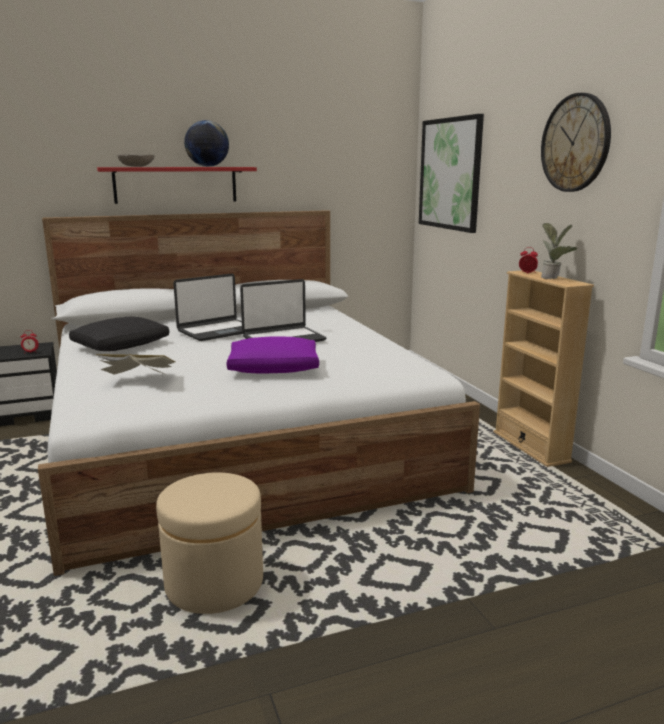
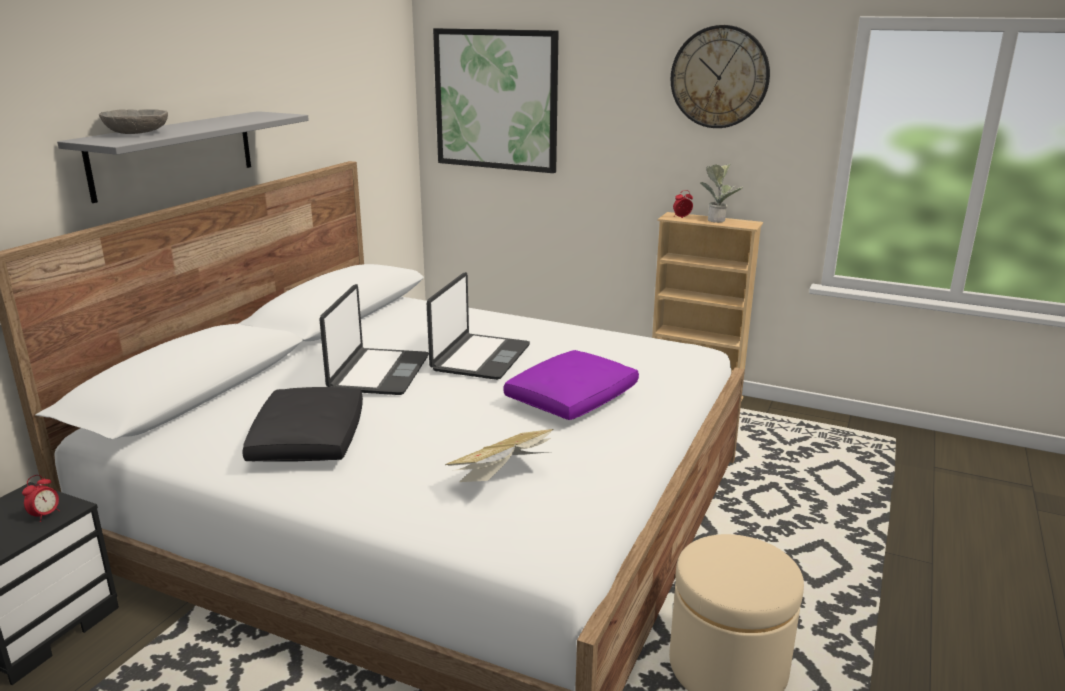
camera: 45 degrees left, 5 degrees up
red shelf [97,167,257,204] -> grey shelf [57,111,309,203]
globe [184,120,229,167] -> none

